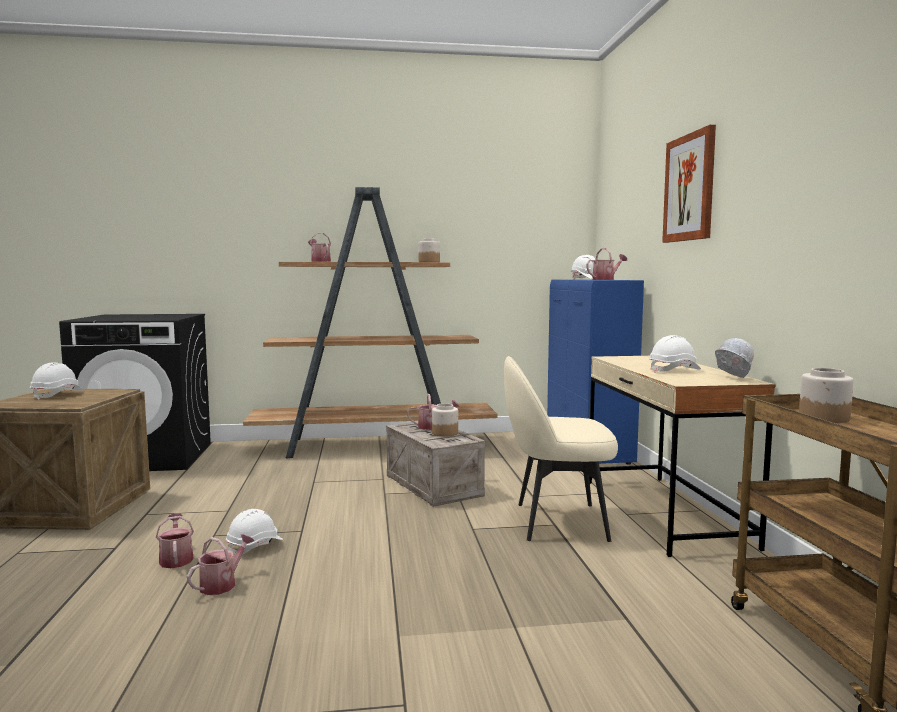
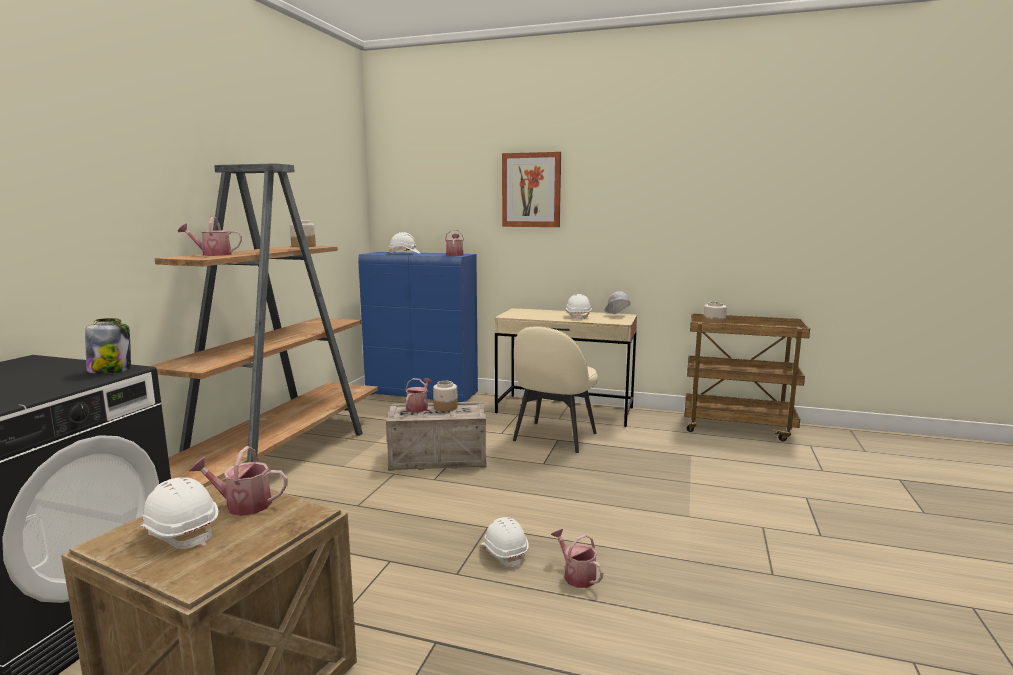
camera: 65 degrees left, 5 degrees up
watering can [156,513,194,568] -> watering can moved to [189,446,288,516]
none -> jar [85,318,131,374]

